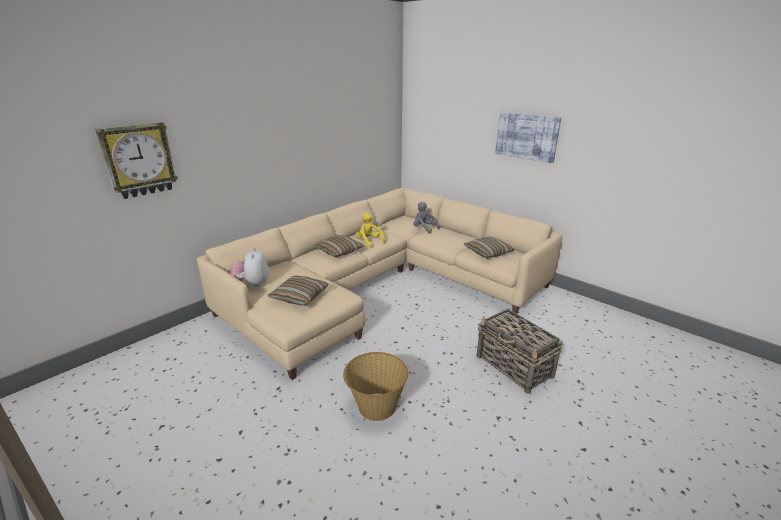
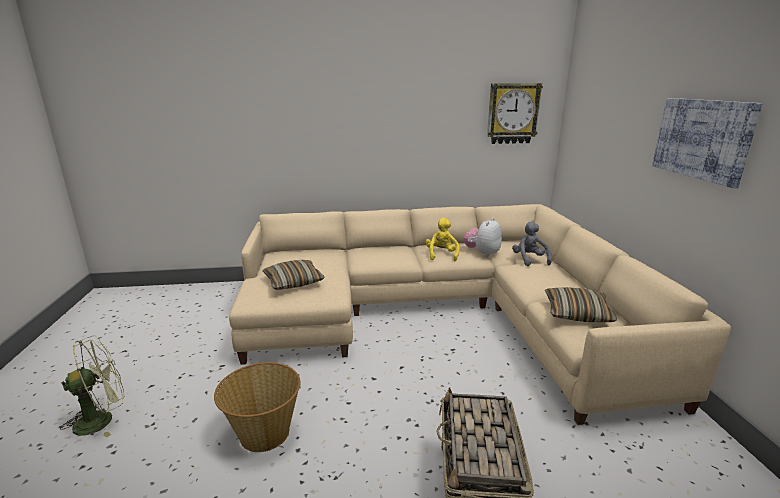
camera: 40 degrees right, 5 degrees down
wall clock [95,122,178,199] -> wall clock moved to [487,83,543,144]
plush toy [231,248,269,287] -> plush toy moved to [463,218,502,257]
pillow [314,235,364,257] -> none
none -> green fan [60,335,125,438]

